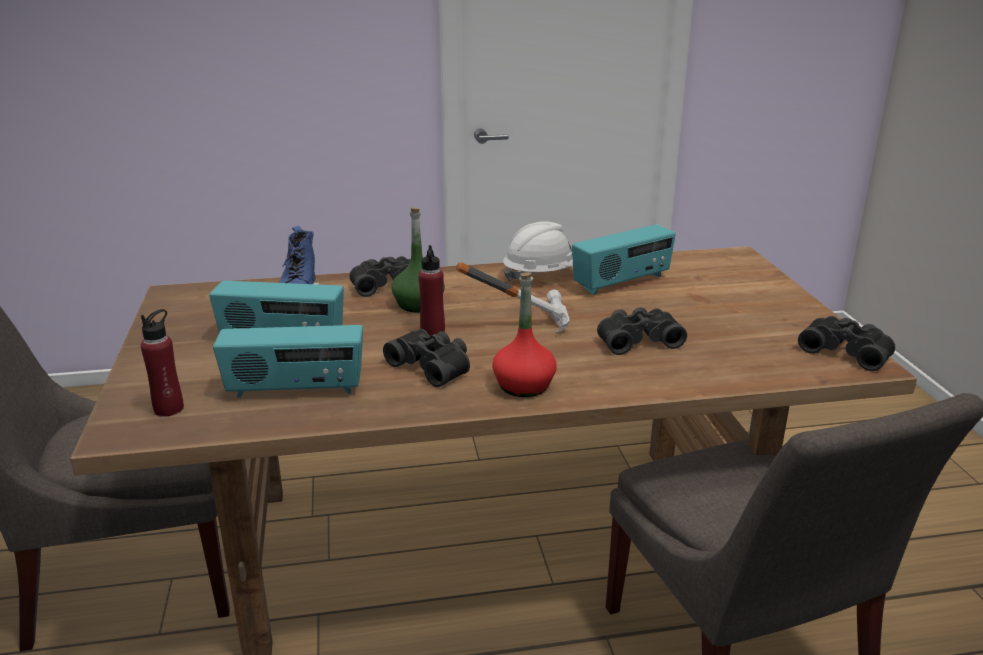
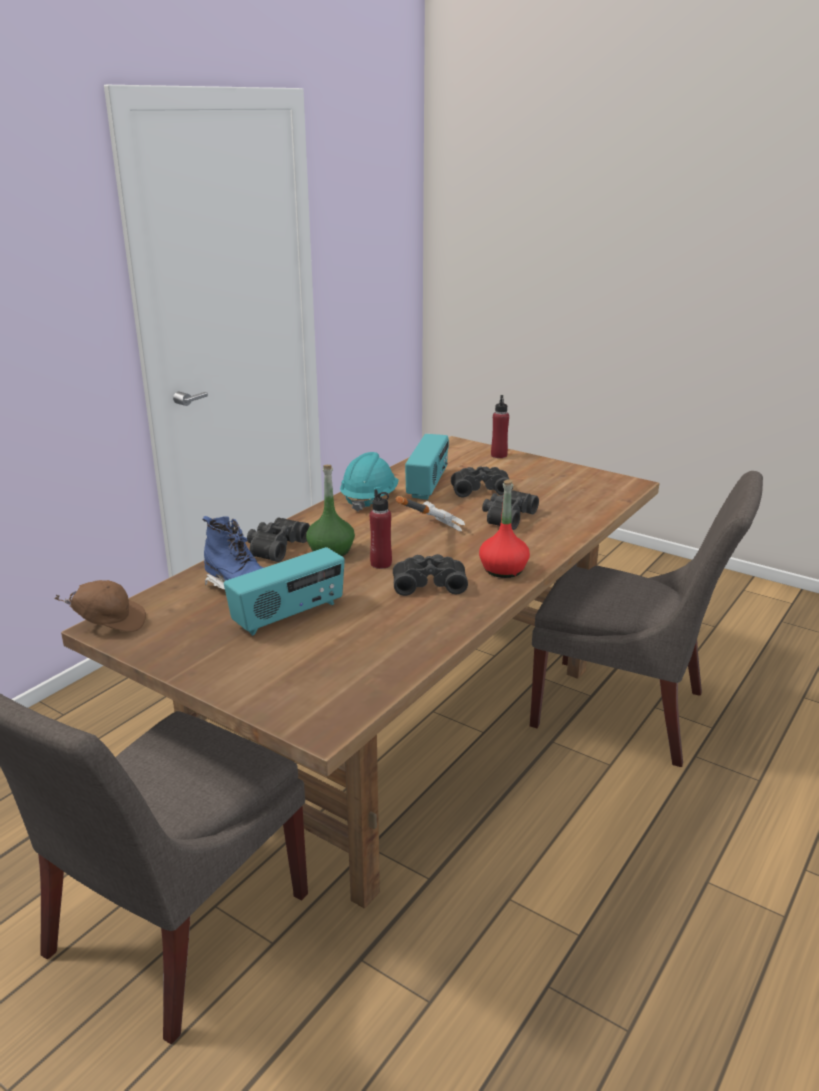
camera: 45 degrees left, 0 degrees up
red bottle [141,309,184,417] -> red bottle moved to [491,395,509,458]
radio [213,325,363,398] -> none
white hard hat [503,222,573,282] -> turquoise hard hat [340,452,399,512]
black binoculars [798,316,895,371] -> black binoculars moved to [451,466,513,497]
none -> brown cap [55,580,146,632]

